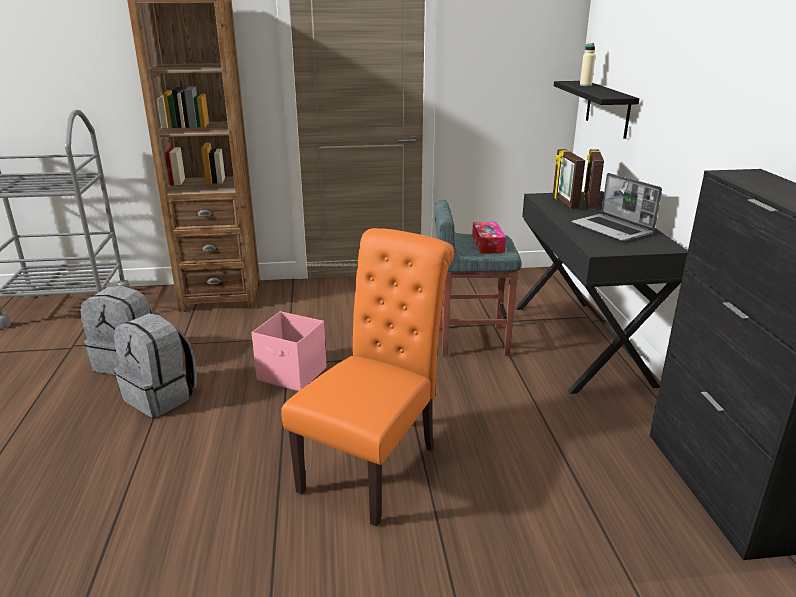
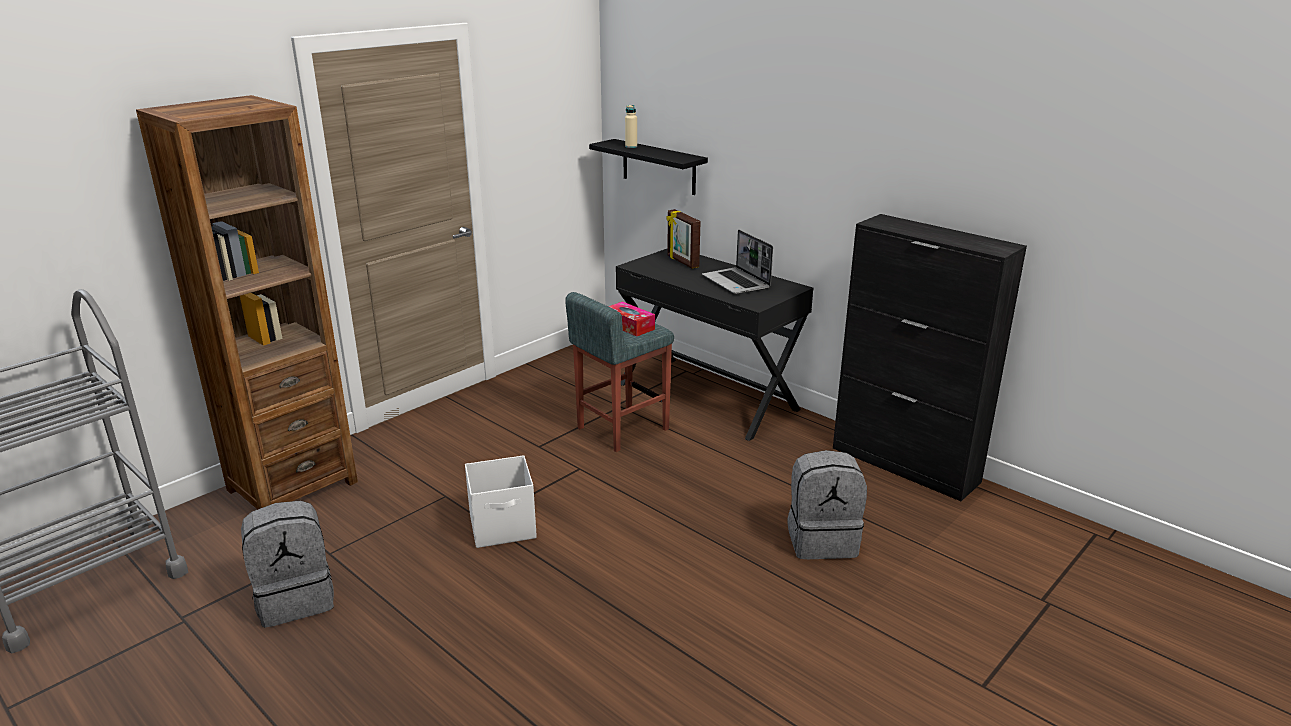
camera: 40 degrees left, 0 degrees up
grey backpack [114,313,197,418] -> grey backpack moved to [787,450,867,559]
pink storage box [252,311,326,391] -> white storage box [465,455,537,548]
orange chair [281,228,454,527] -> none
picture frame [553,149,585,210] -> none
laptop [571,173,662,241] -> laptop turned 45 degrees clockwise [702,230,773,294]

